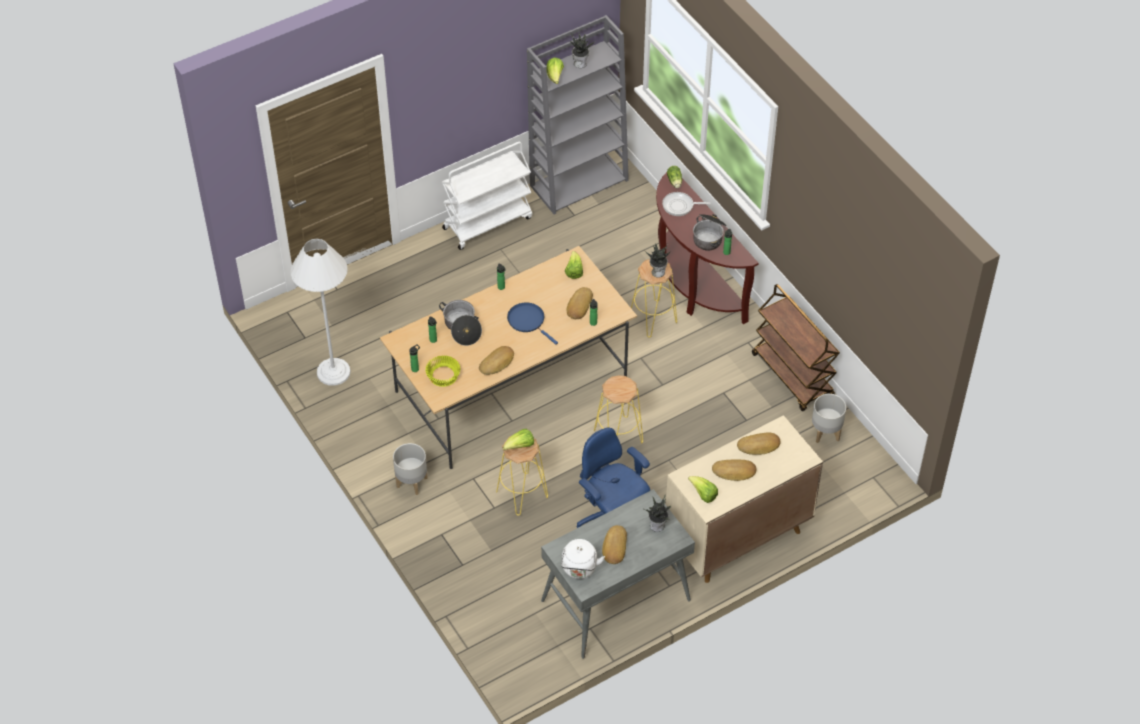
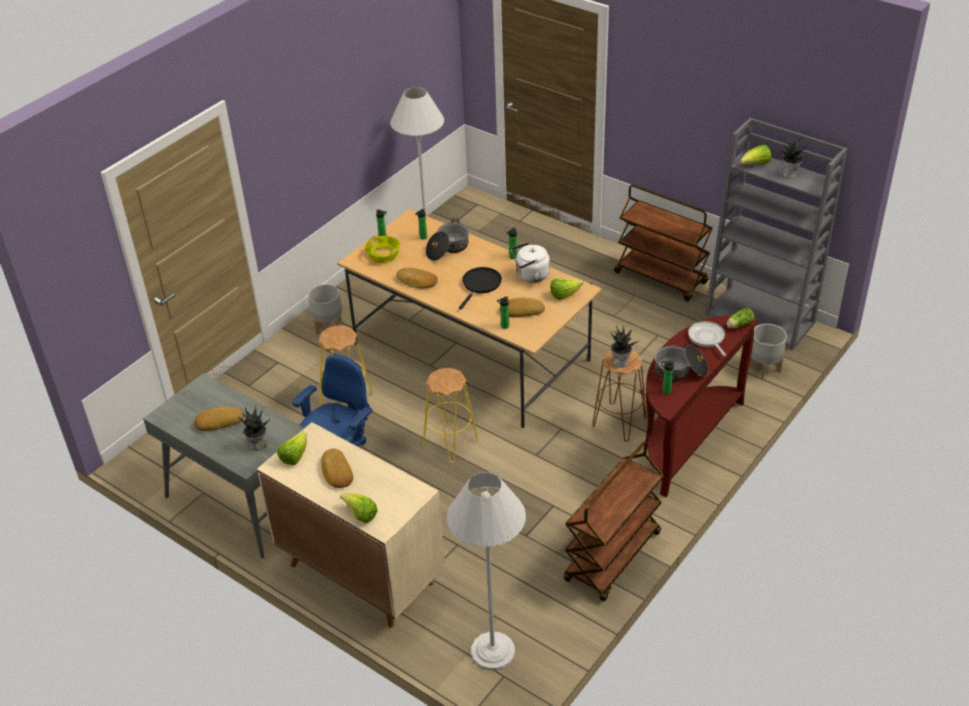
camera: 70 degrees right, 10 degrees down
white cart [442,142,533,250] -> brown cart [614,185,713,302]
lettuce [503,429,534,450] -> lettuce moved to [340,493,378,523]
blue frying pan [507,302,558,345] -> black frying pan [459,267,502,309]
white kettle [561,539,605,579] -> white kettle moved to [511,242,550,283]
yellow stool [631,259,677,337] -> brown stool [592,350,646,442]
bread [737,433,781,455] -> none
grey planter [812,394,846,443] -> grey planter moved to [749,324,787,380]
none -> white floor lamp [447,472,526,670]

